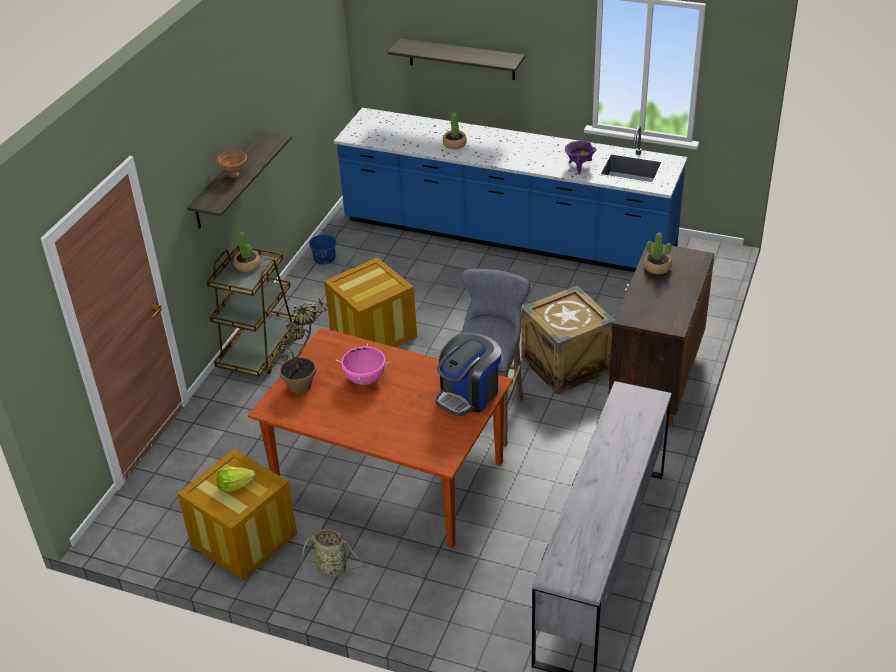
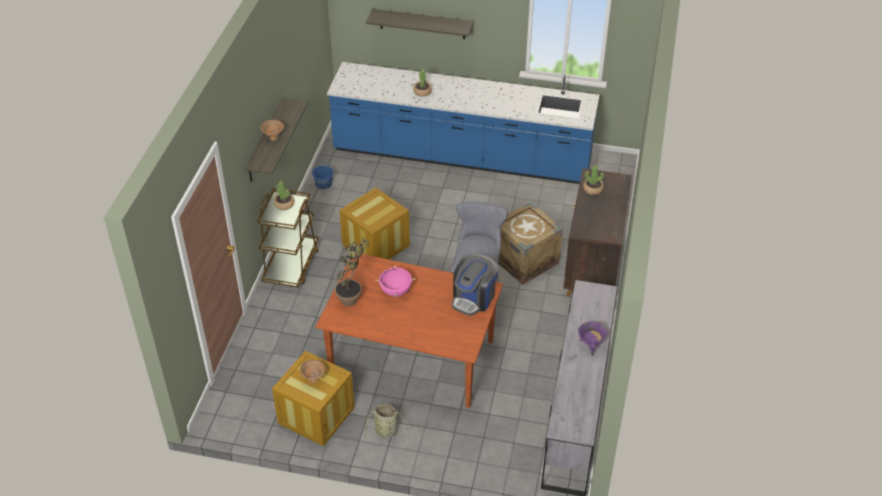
camera: 10 degrees left, 5 degrees up
lettuce [217,467,256,492] -> brown bowl [299,360,325,383]
purple cooking pot [565,141,597,174] -> purple cooking pot moved to [578,321,608,355]

